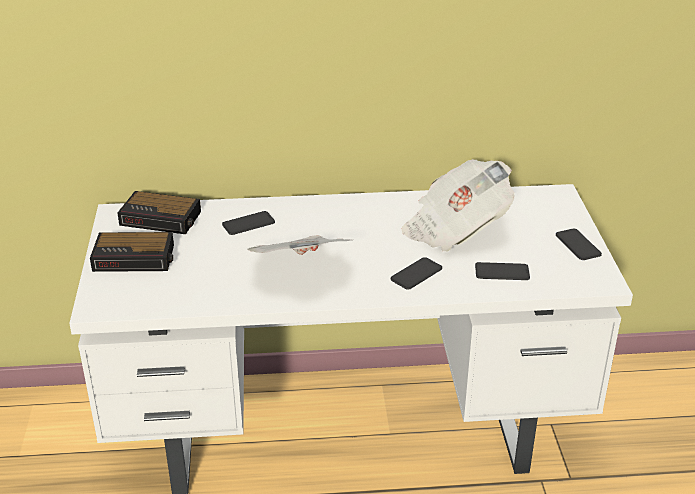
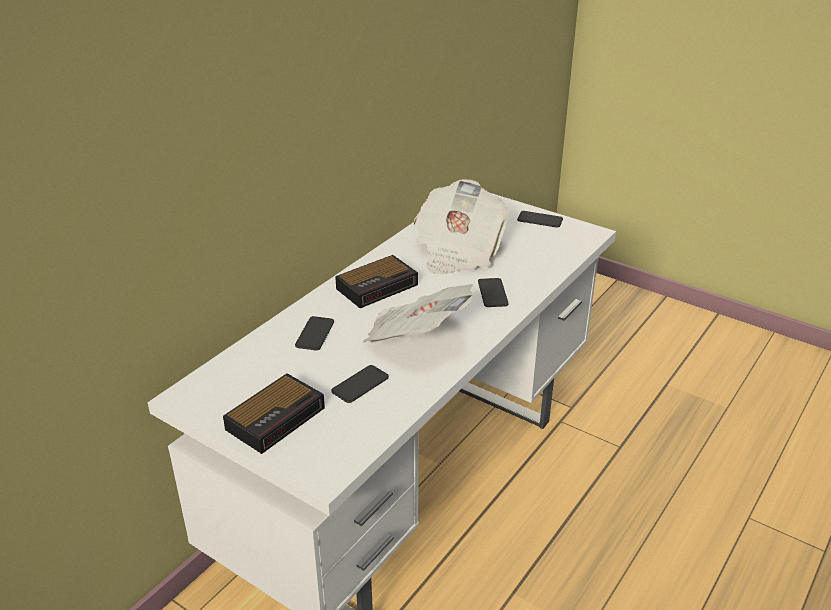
camera: 50 degrees left, 0 degrees up
alarm clock [117,191,201,234] -> alarm clock moved to [335,255,418,308]
phone [475,262,530,280] -> phone moved to [331,365,389,403]

